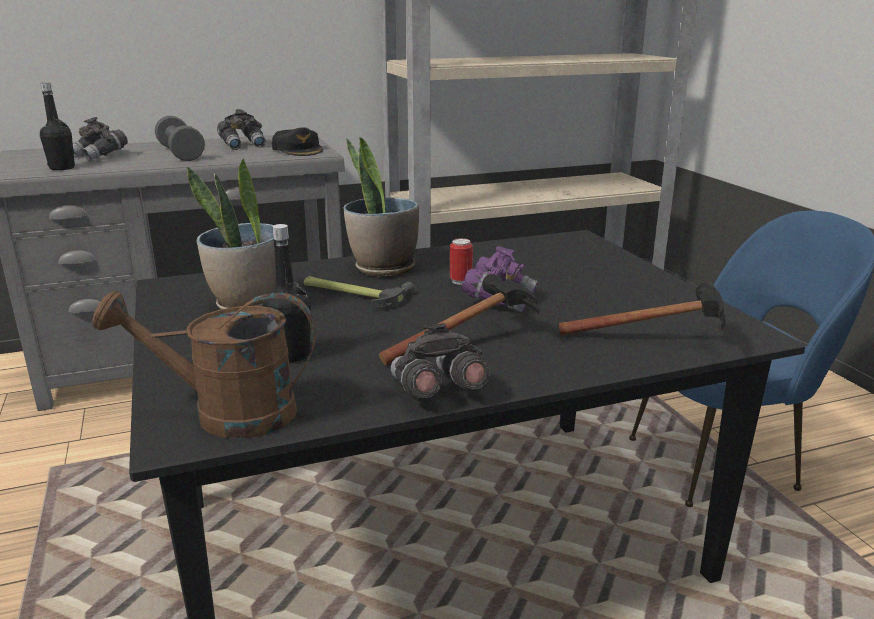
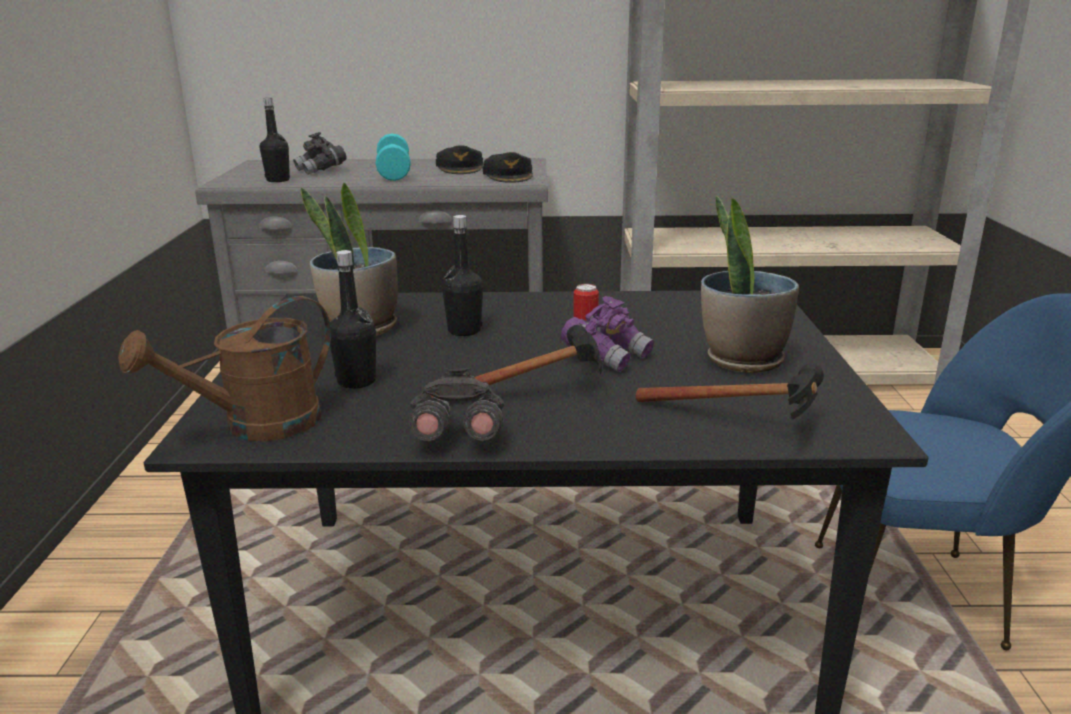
camera: 20 degrees right, 0 degrees up
brown watering can [93,291,316,438] -> brown watering can turned 60 degrees counterclockwise [118,296,331,441]
grey dumbbell [155,116,205,161] -> turquoise dumbbell [376,133,411,181]
grey binoculars [217,109,266,150] -> black cap [436,145,483,174]
hammer [304,276,415,312] -> black bottle [442,215,483,336]
potted plant [344,137,419,277] -> potted plant moved to [701,195,799,373]

